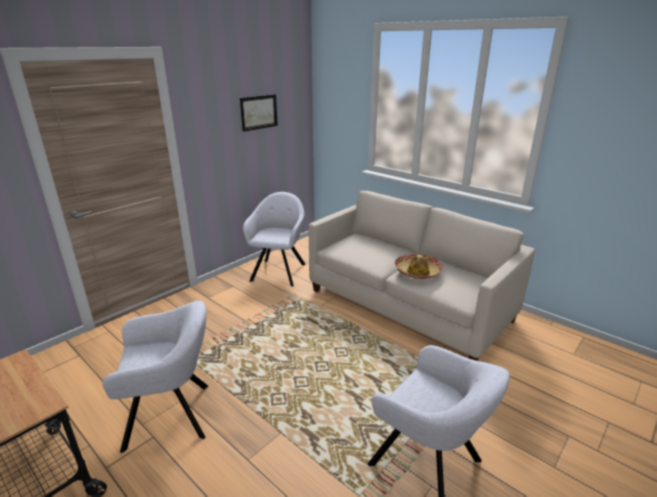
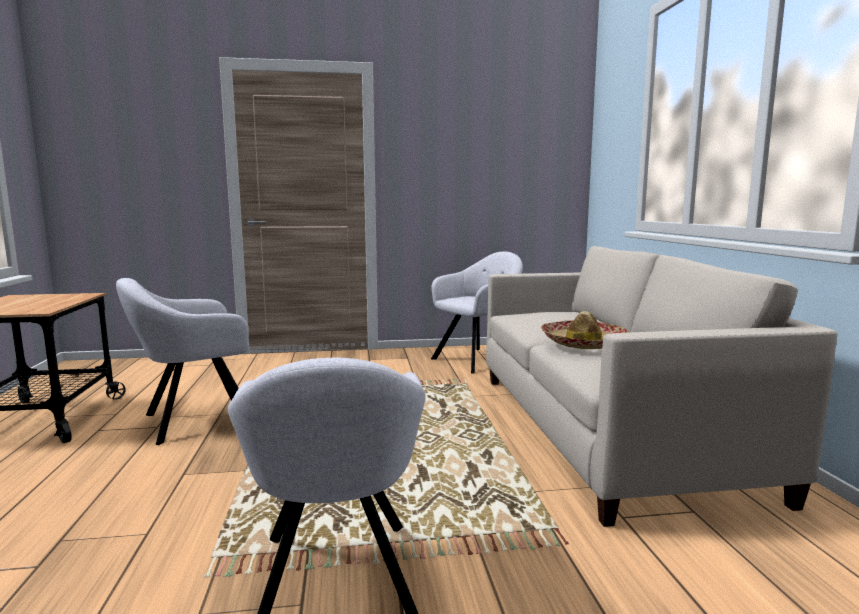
camera: 40 degrees right, 15 degrees down
grey armchair [102,301,208,453] -> grey armchair turned 120 degrees clockwise [116,278,249,445]
picture [240,94,278,132] -> none

